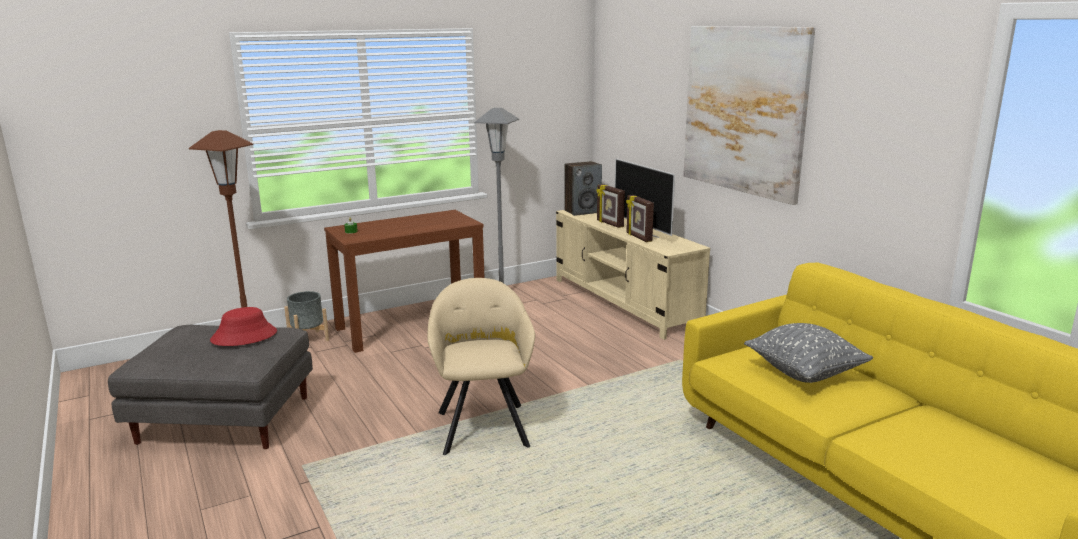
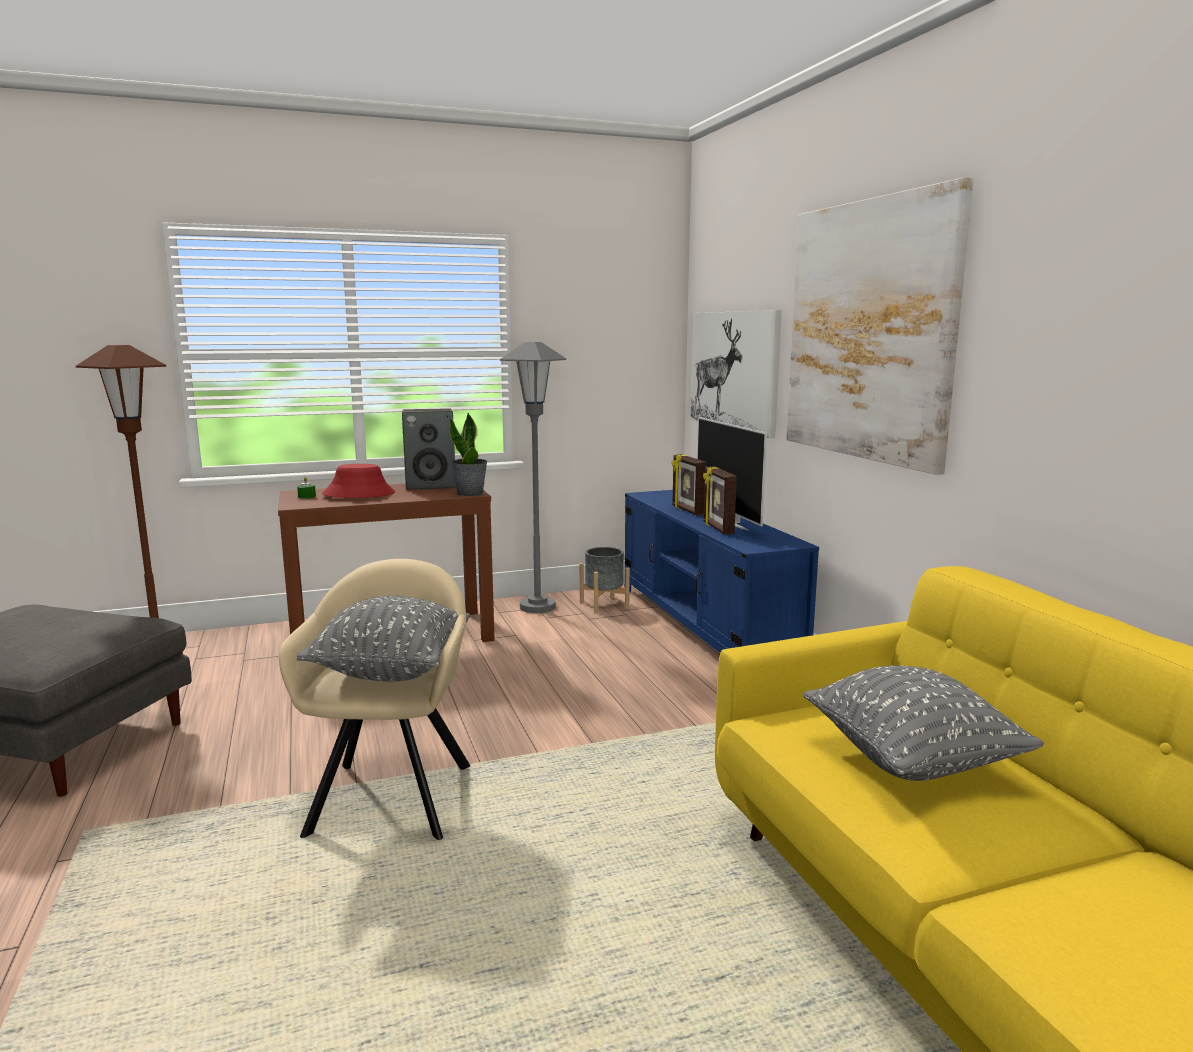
camera: 10 degrees right, 5 degrees down
red hat [210,307,277,346] -> red hat moved to [322,464,395,498]
grey planter [284,291,329,341] -> grey planter moved to [580,547,630,613]
beige tv stand [556,210,710,340] -> blue tv stand [625,490,819,653]
speaker [564,161,602,216] -> speaker moved to [402,408,456,490]
none -> grey pillow [297,596,470,681]
none -> potted plant [449,412,487,496]
none -> picture [690,310,782,439]

